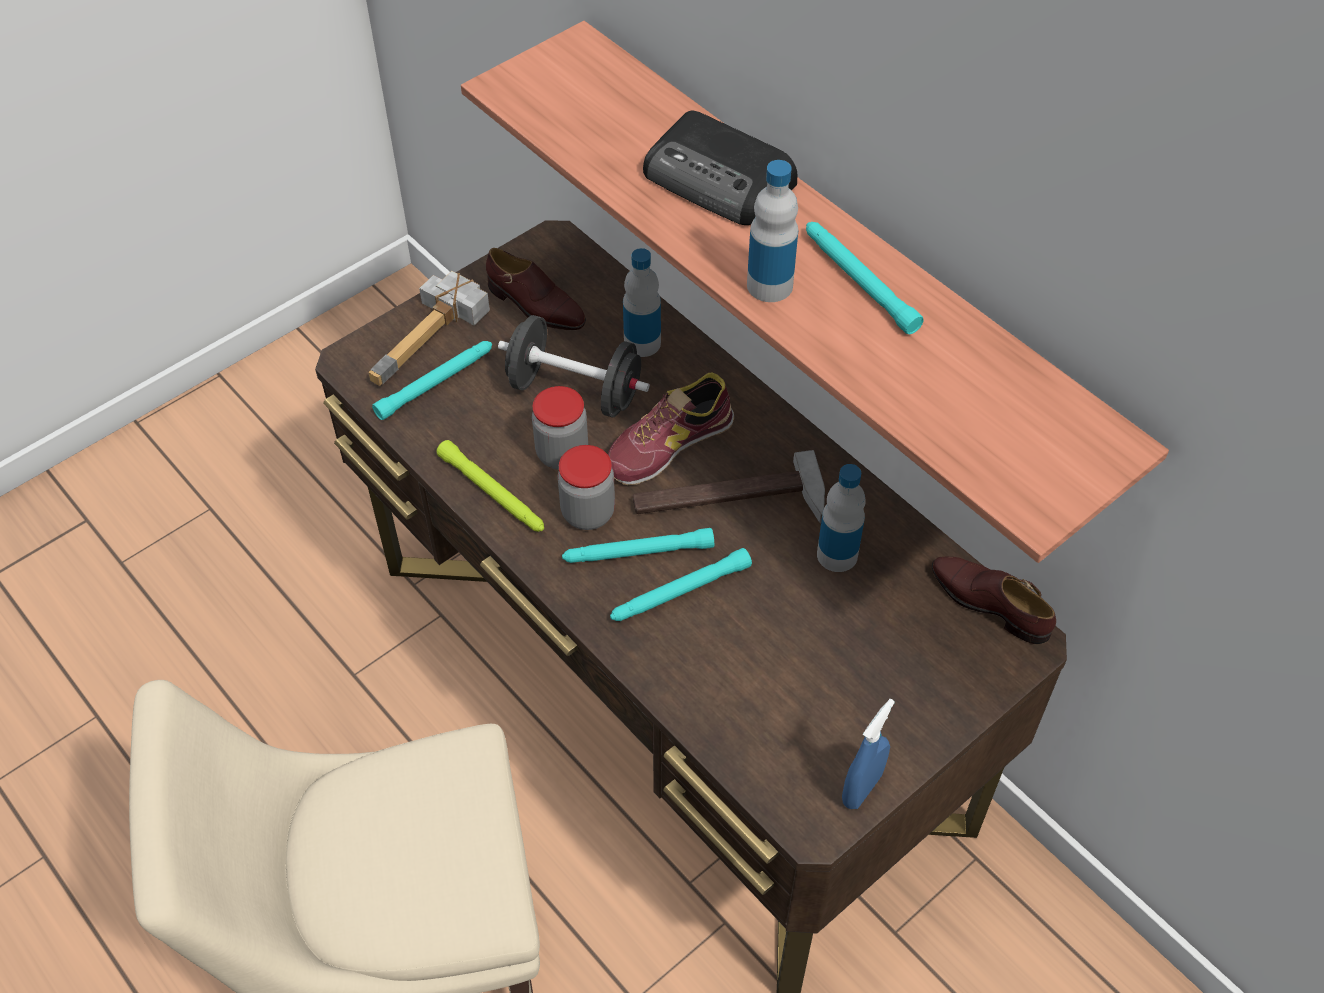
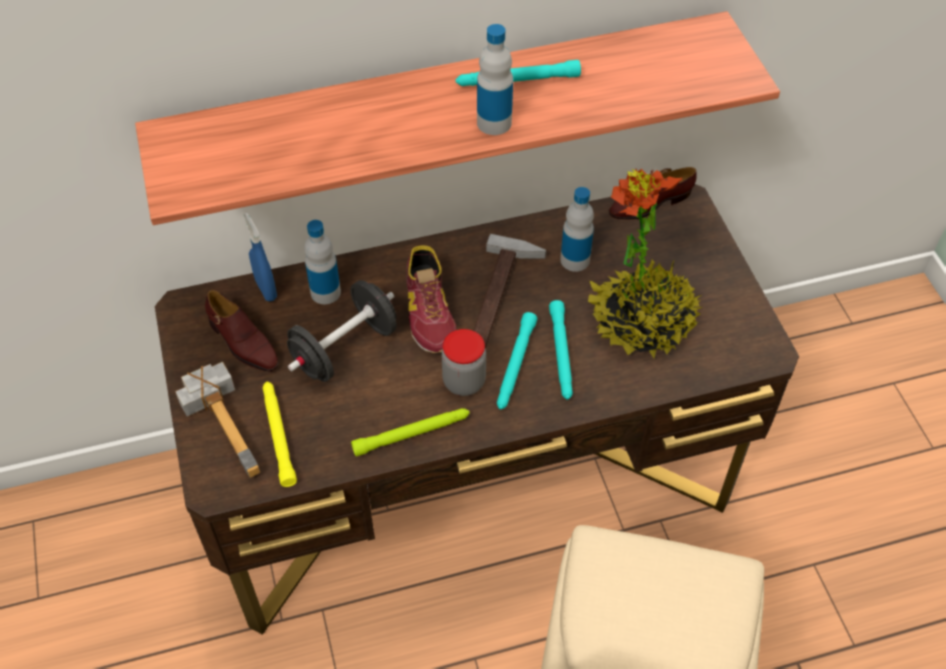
camera: 65 degrees left, 0 degrees up
turquoise flashlight [372,341,492,420] -> yellow flashlight [263,382,297,487]
brown shoe [486,248,586,330] -> brown shoe turned 75 degrees clockwise [205,290,279,372]
jar [532,386,588,470] -> none
radio [643,110,797,225] -> none
blue spray bottle [842,699,895,809] -> blue spray bottle moved to [244,213,277,301]
none -> potted plant [588,169,702,358]

